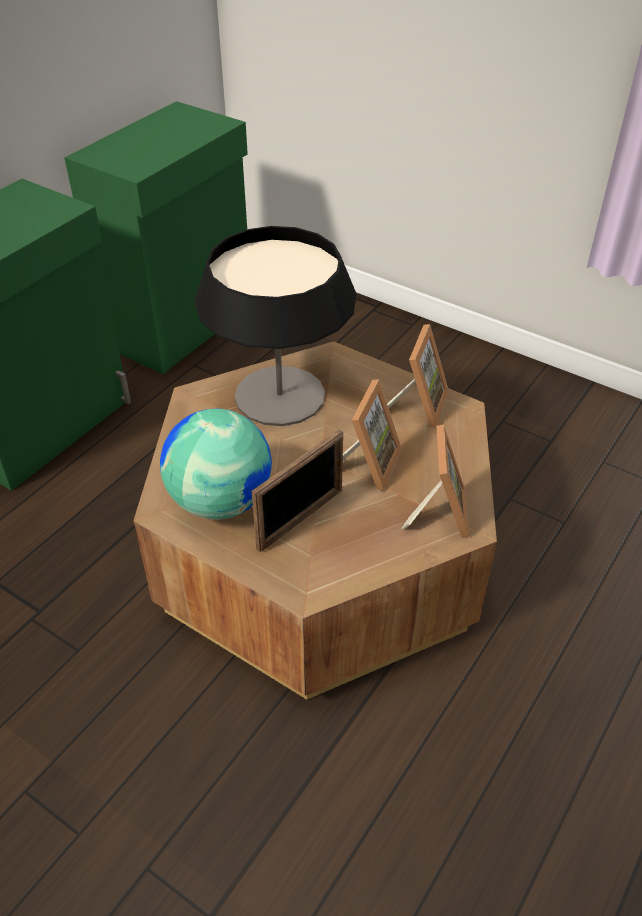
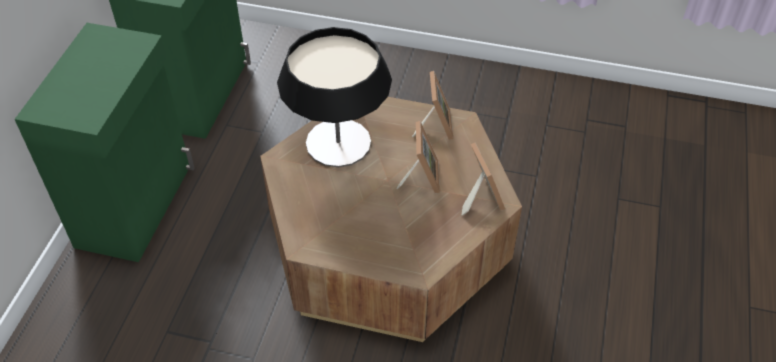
camera: 20 degrees left, 5 degrees up
globe [160,409,272,520] -> none
picture frame [252,429,343,552] -> none

